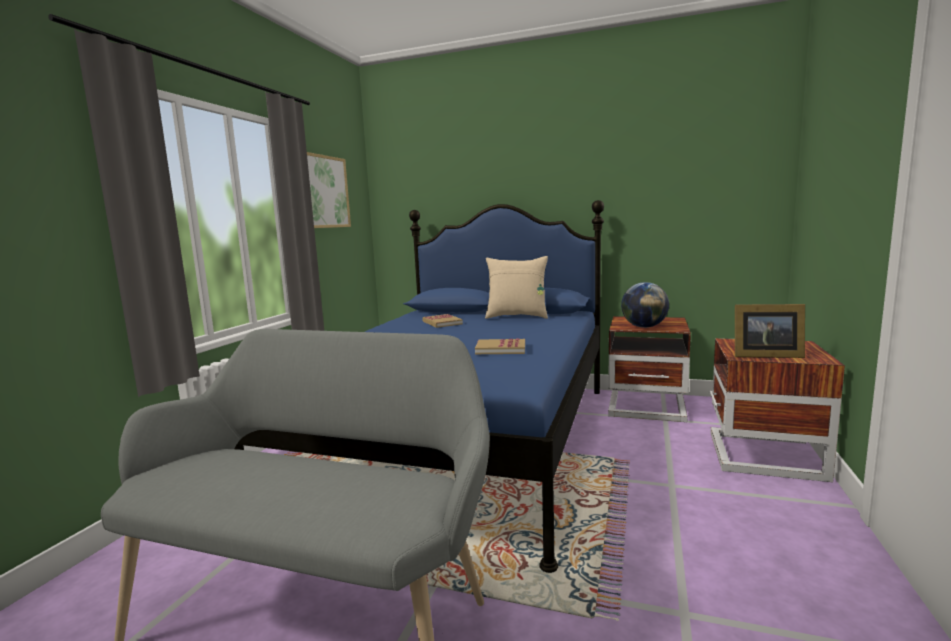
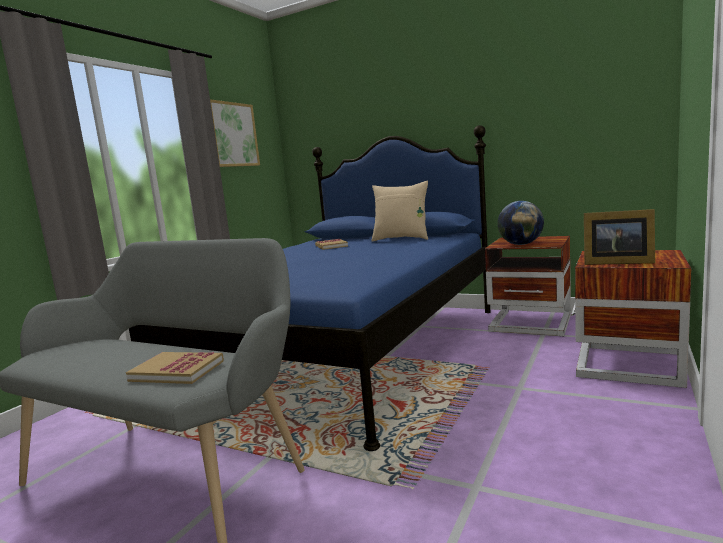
camera: 10 degrees right, 0 degrees up
book [475,338,525,354] -> book moved to [126,352,224,384]

